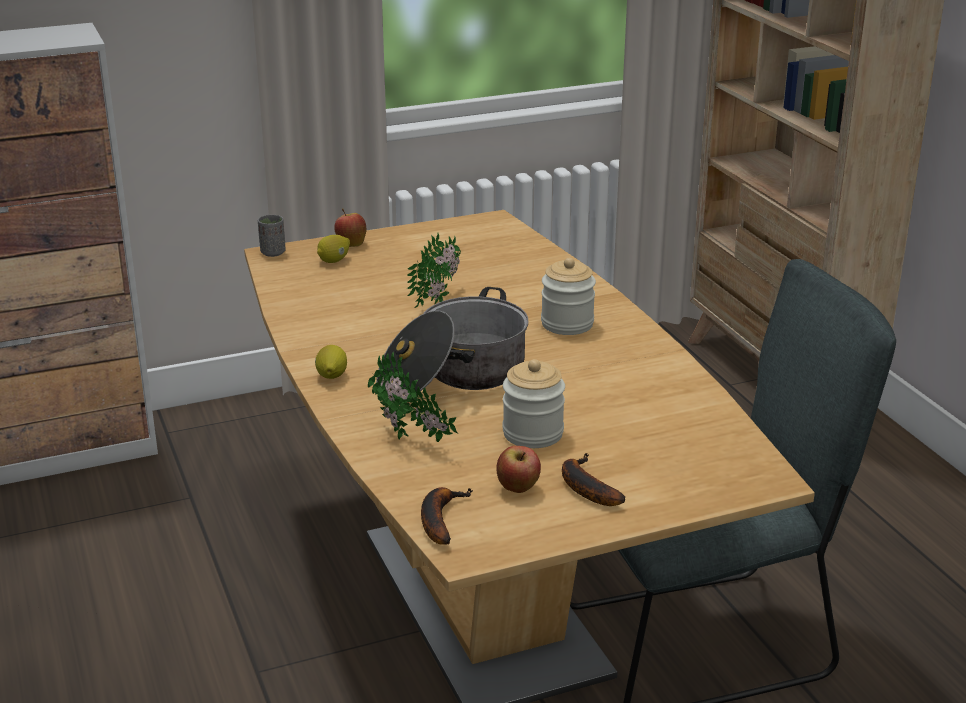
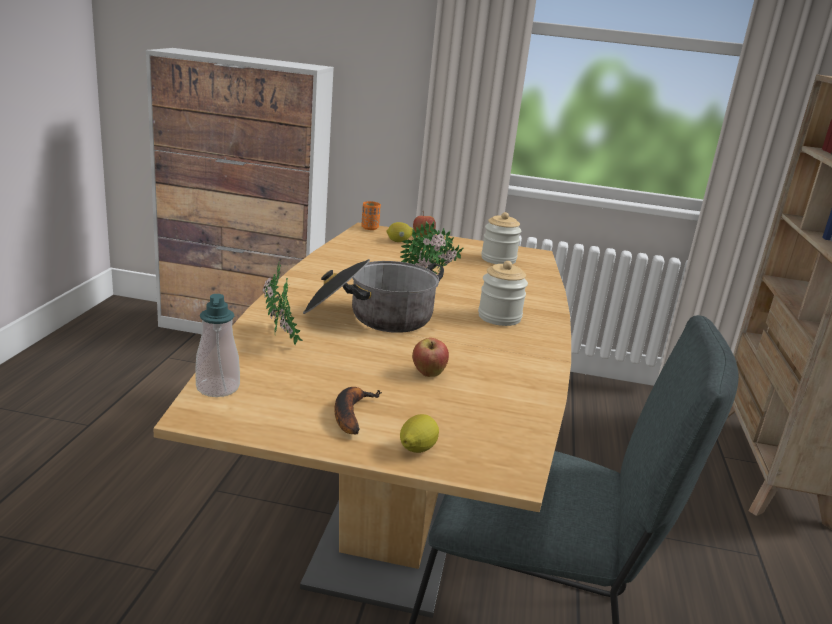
camera: 30 degrees right, 5 degrees down
grey cup [258,215,286,257] -> orange cup [361,201,381,230]
lemon [315,345,347,379] -> lemon moved to [400,414,439,453]
banana [421,487,473,545] -> soap dispenser [195,294,240,397]
apple [497,446,541,493] -> apple moved to [412,338,449,377]
jar [502,359,565,448] -> jar moved to [481,212,521,264]

